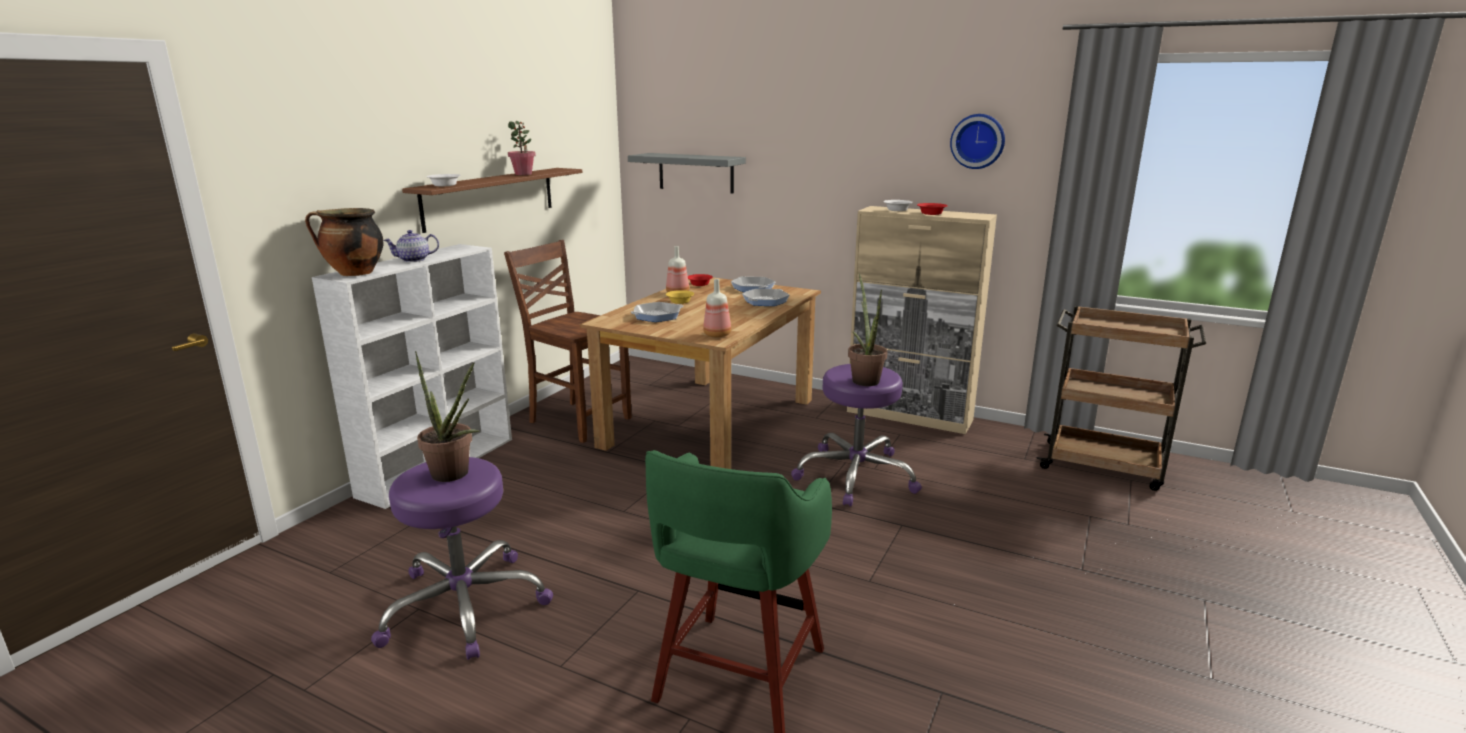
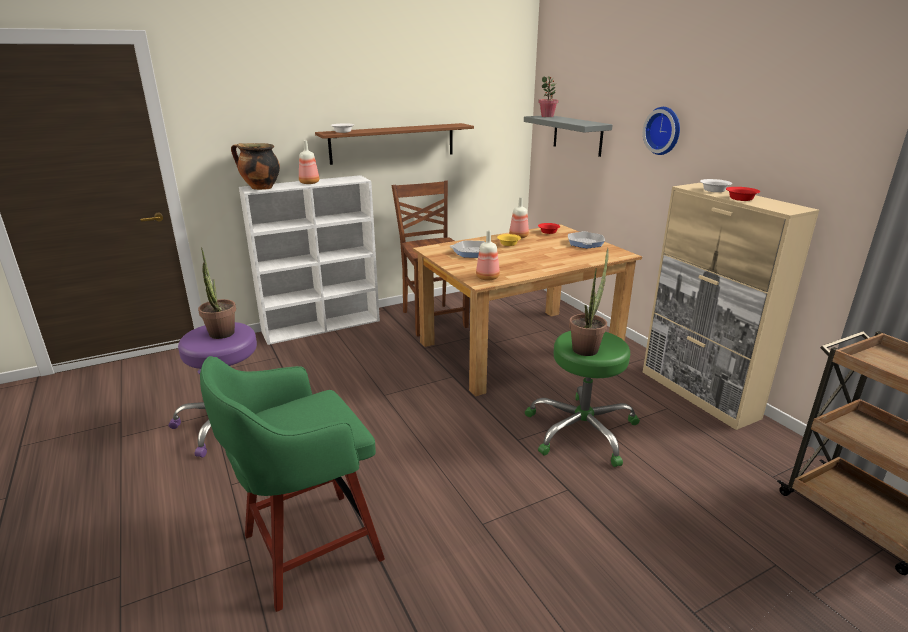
camera: 35 degrees right, 5 degrees up
teapot [384,230,439,262] -> bottle [299,140,319,184]
potted plant [508,121,536,175] -> potted plant moved to [538,76,559,117]
frying pan [742,289,789,306] -> none
purple stool [791,364,922,506] -> green stool [525,331,640,467]
wall clock [950,114,1005,169] -> wall clock moved to [643,107,680,155]

